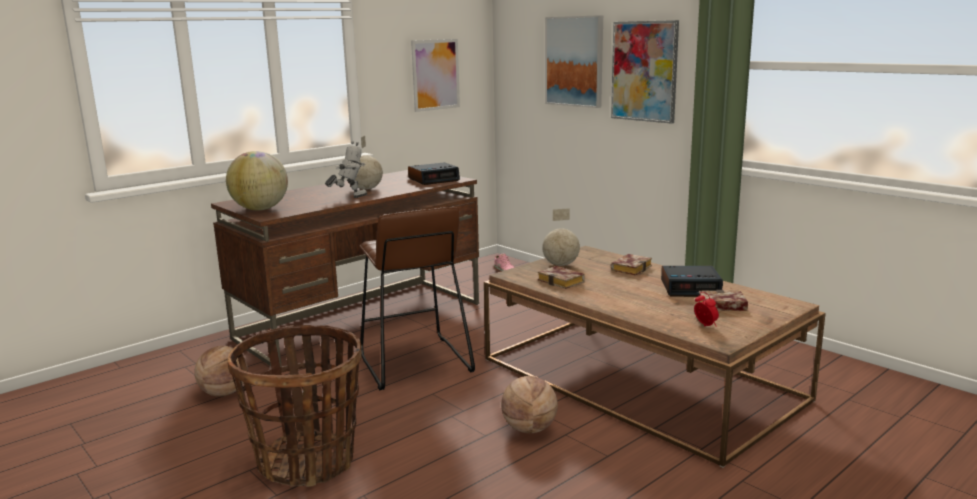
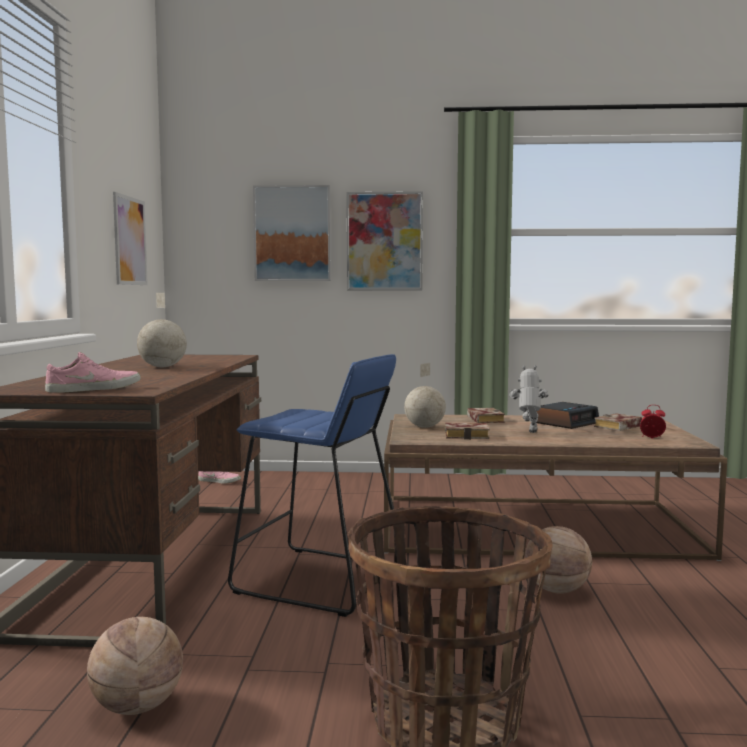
camera: 45 degrees left, 10 degrees down
globe [226,151,288,210] -> pink shoe [45,352,141,393]
toy robot [325,141,367,198] -> toy robot moved to [509,365,548,433]
brown stool [360,207,475,390] -> blue stool [228,354,396,617]
alarm clock [408,162,460,185] -> none

